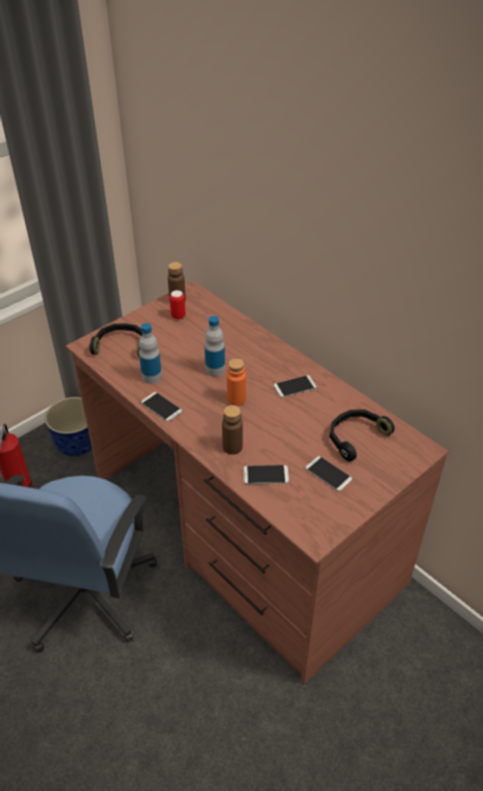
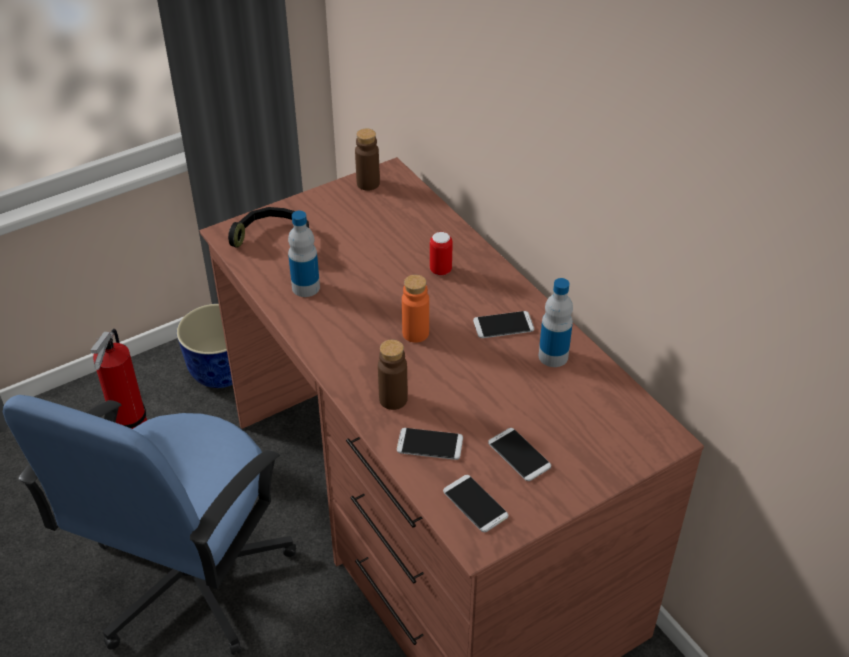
camera: 10 degrees right, 0 degrees up
phone [141,392,182,421] -> phone moved to [443,475,508,532]
can [170,290,186,319] -> can moved to [430,232,453,276]
bottle [205,316,225,376] -> bottle moved to [539,278,573,367]
black headphones [330,410,395,462] -> none

